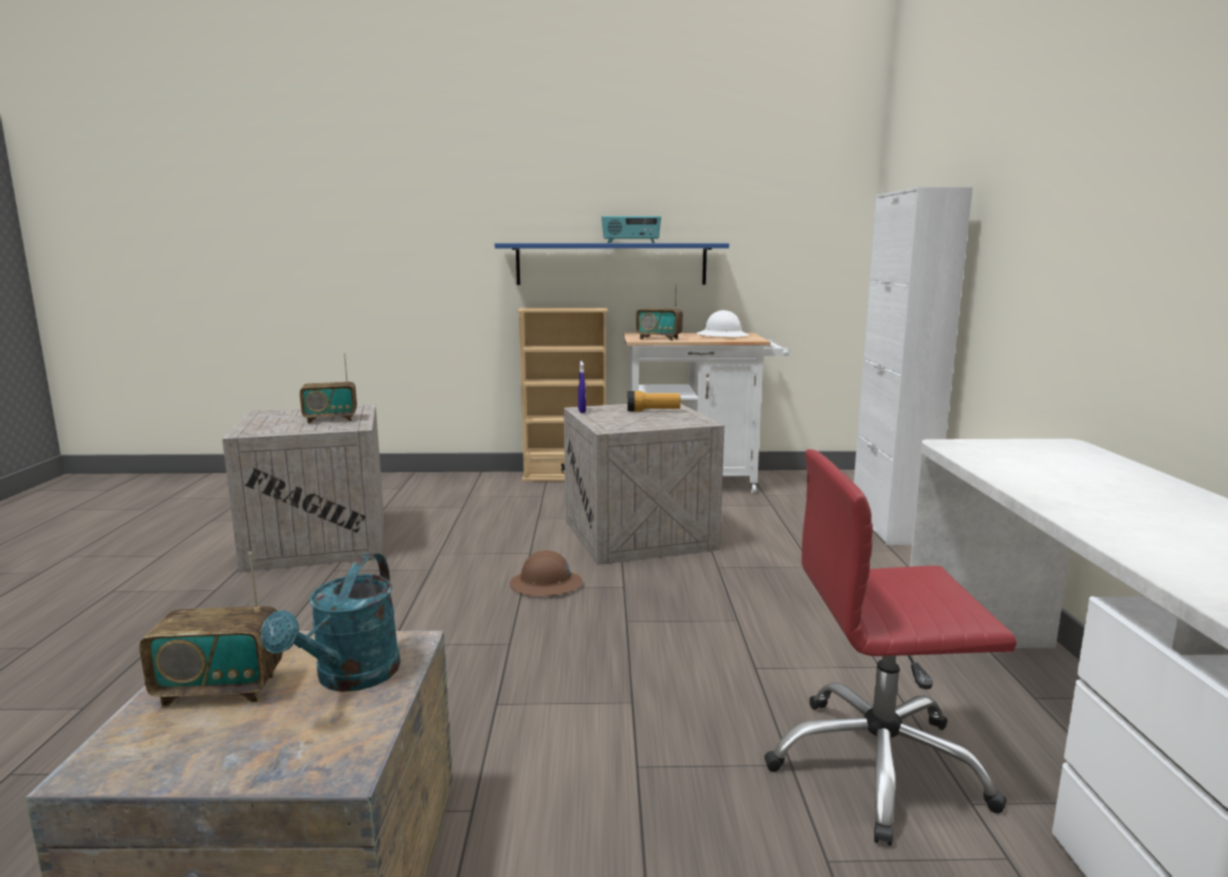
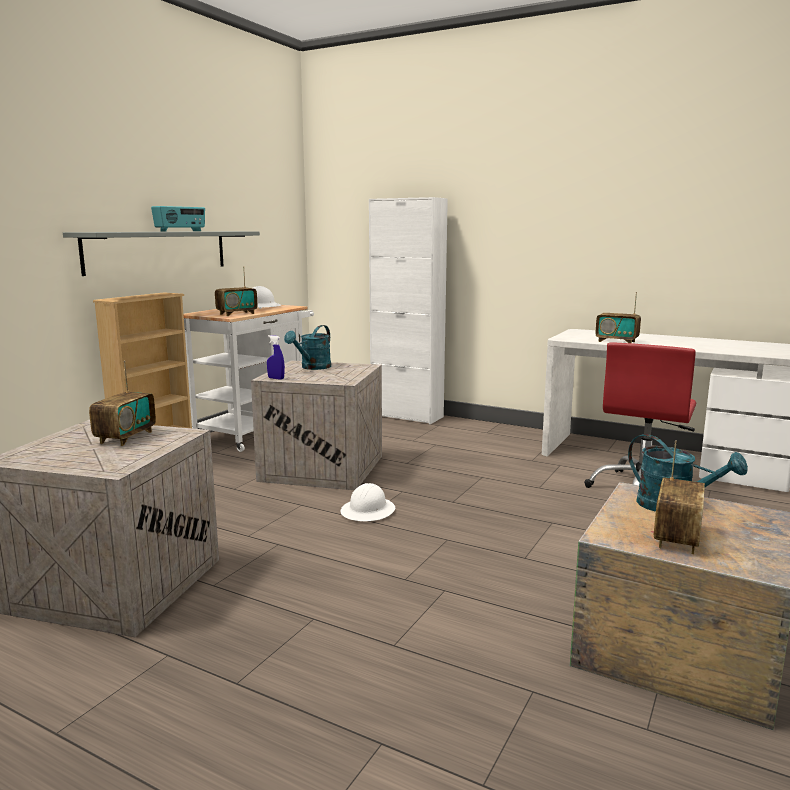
camera: 60 degrees left, 0 degrees up
blue shelf [495,243,729,285] -> grey shelf [63,231,260,276]
brown hard hat [510,550,583,596] -> white hard hat [340,483,395,521]
flashlight [627,391,680,411] -> turquoise watering can [284,325,331,370]
none -> radio [595,292,641,343]

